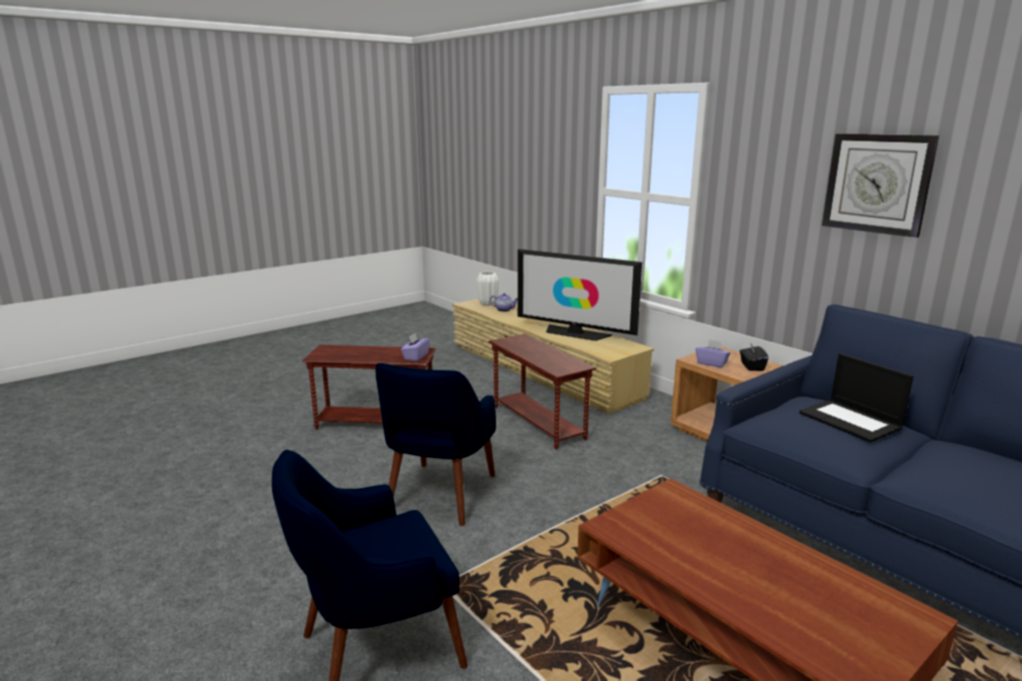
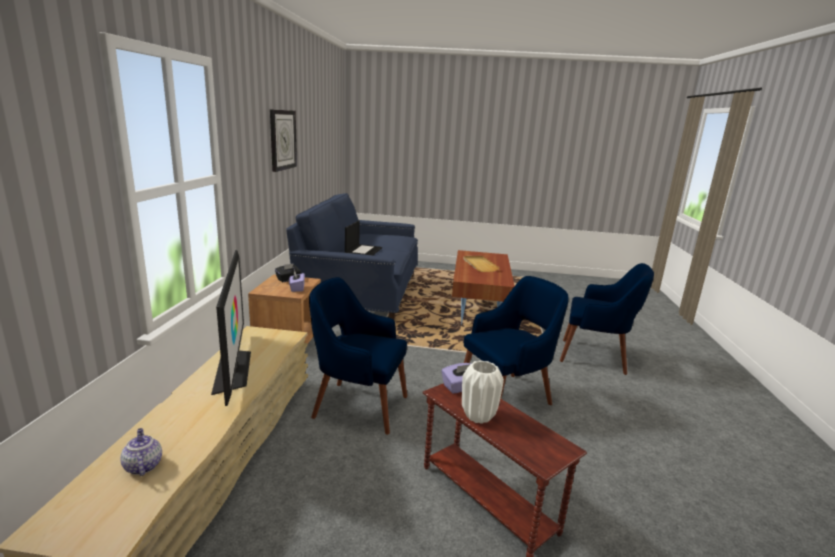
camera: 135 degrees left, 0 degrees up
white vase [476,272,499,306] -> white vase moved to [462,360,504,424]
brown side table [488,334,596,449] -> blue armchair [309,277,407,435]
none -> beige tray [463,256,500,272]

